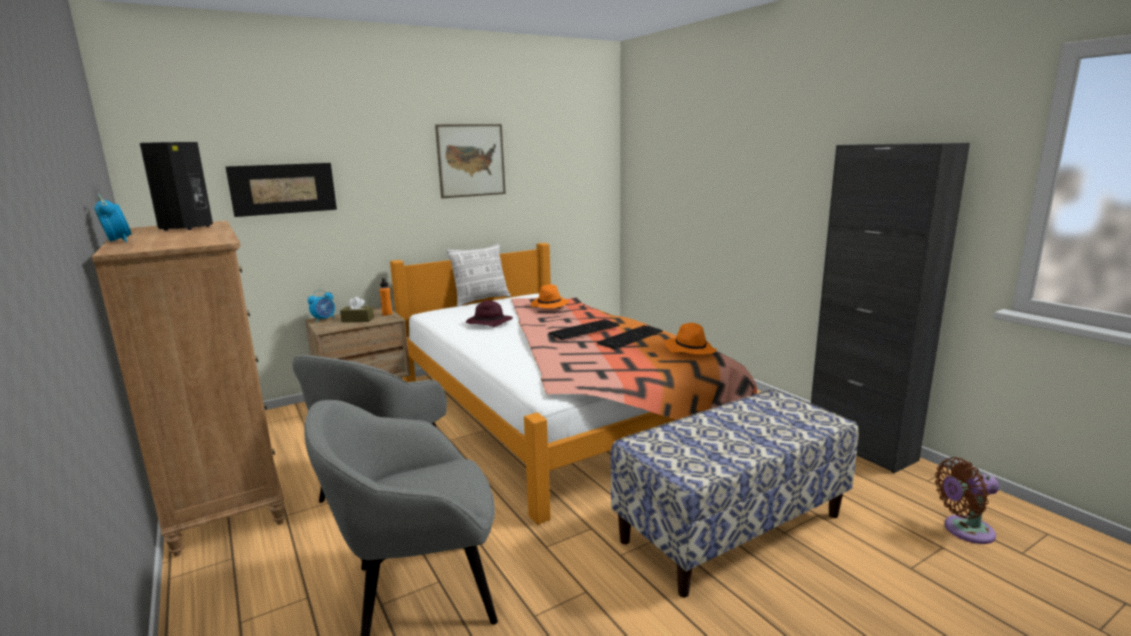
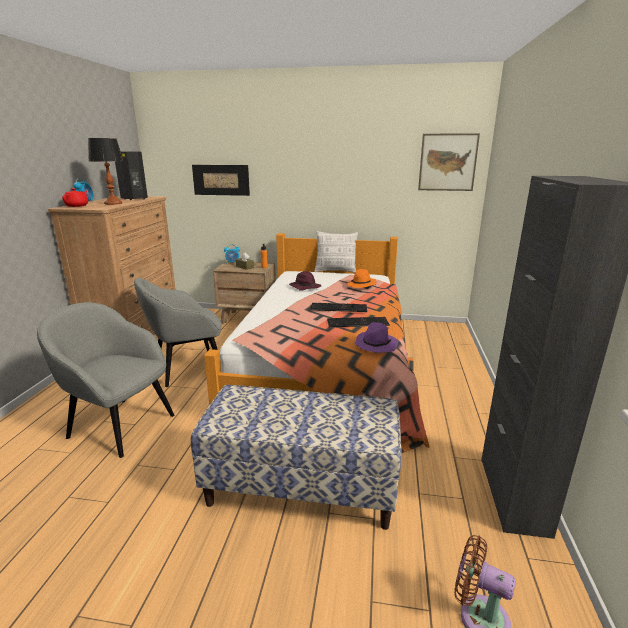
camera: 40 degrees right, 5 degrees up
picture [435,124,506,198] -> picture moved to [418,133,480,191]
orange hat [665,323,717,354] -> purple hat [354,322,398,353]
none -> red teapot [62,188,88,207]
none -> table lamp [88,138,123,205]

